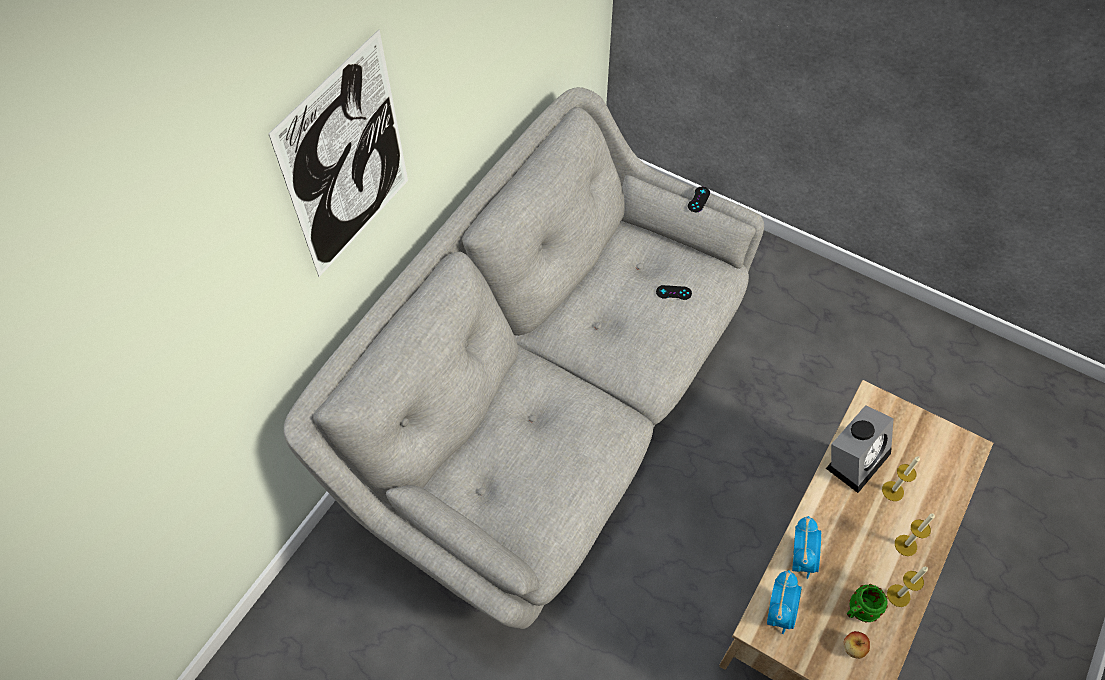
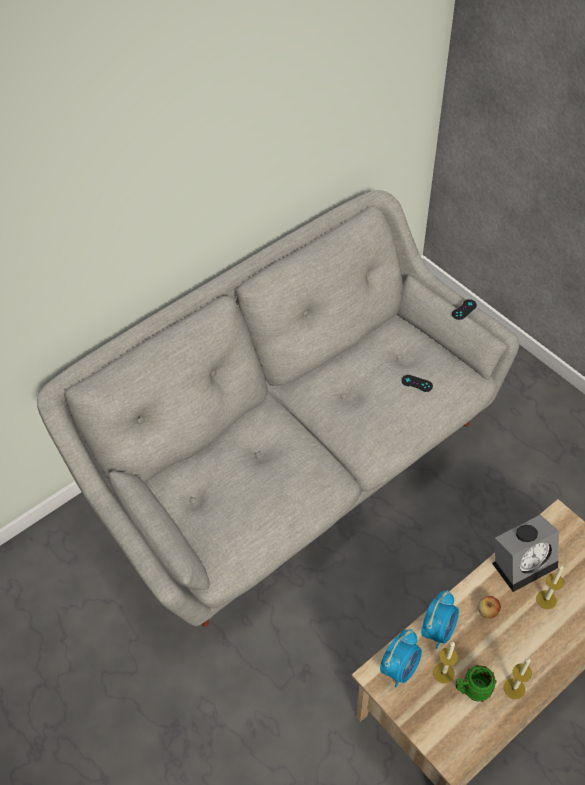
camera: 20 degrees right, 5 degrees down
picture [269,29,408,277] -> none
apple [843,631,870,659] -> apple moved to [478,596,501,619]
candle [895,514,935,556] -> candle moved to [433,642,458,684]

